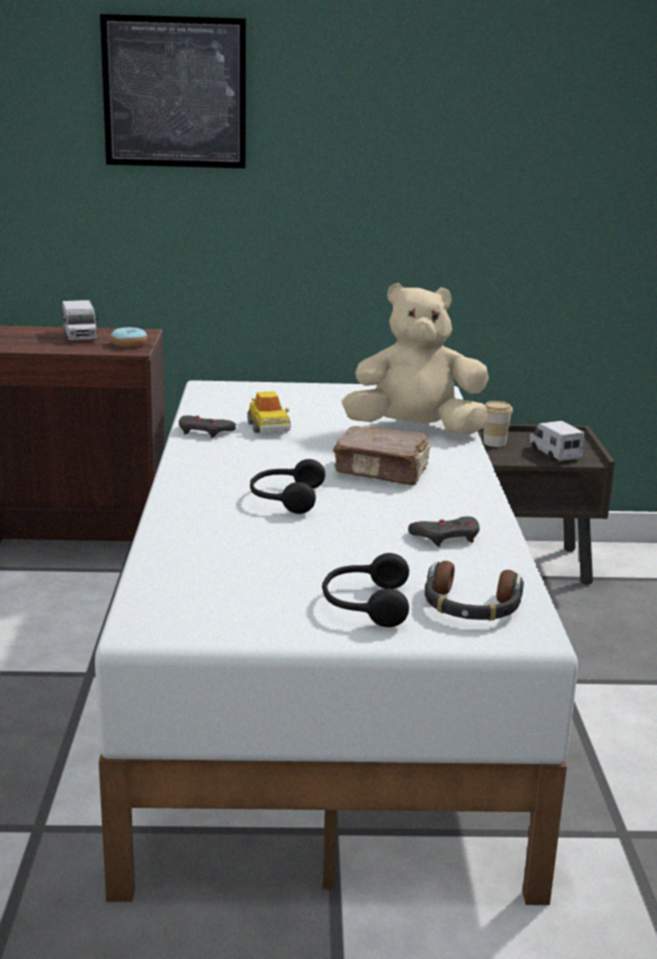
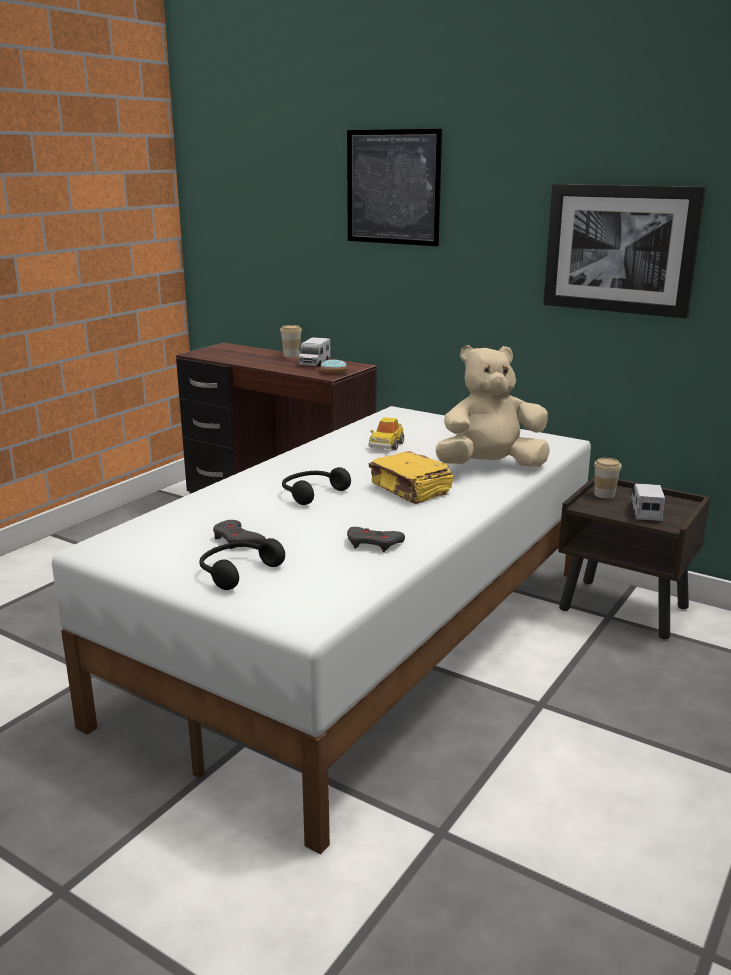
camera: 35 degrees right, 0 degrees up
grey game controller [179,415,236,438] -> grey game controller moved to [213,520,266,549]
brown book [333,426,431,485] -> yellow book [369,451,453,504]
beige plush toy [342,283,489,435] -> beige plush toy turned 45 degrees counterclockwise [435,345,550,467]
headphones [425,561,524,621] -> none
none -> cup [280,325,302,358]
none -> picture [543,184,706,319]

